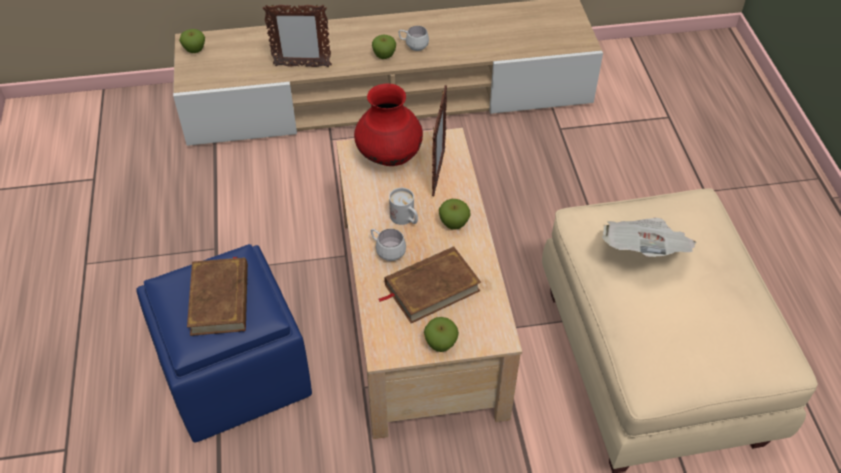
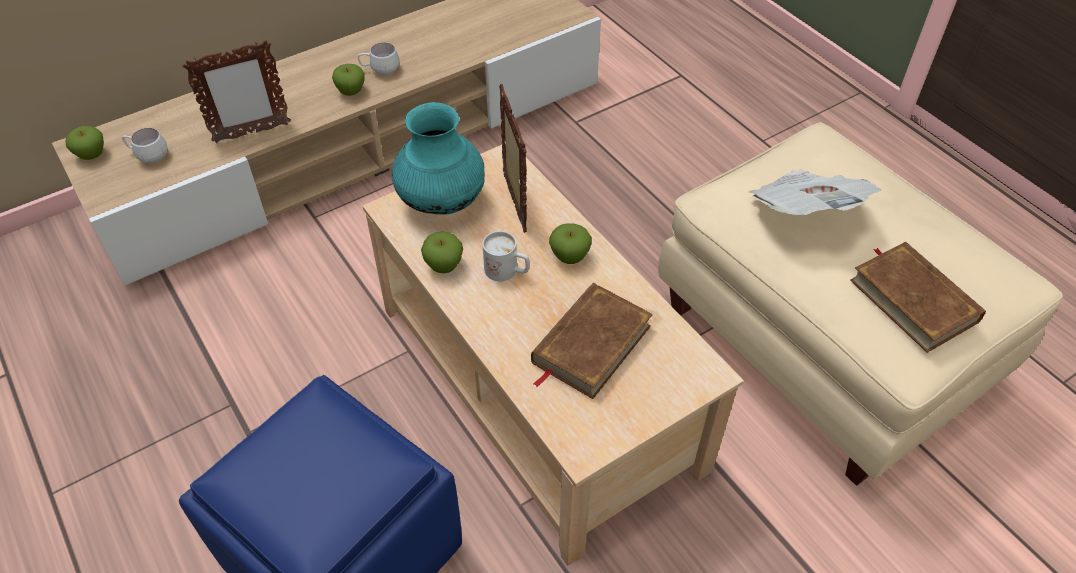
camera: 25 degrees left, 0 degrees up
brown book [187,256,248,336] -> brown book moved to [850,242,986,353]
red vase [354,84,423,166] -> turquoise vase [392,102,485,215]
white mug [371,229,406,261] -> white mug moved to [122,128,168,163]
apple [424,317,459,352] -> apple moved to [421,232,463,273]

